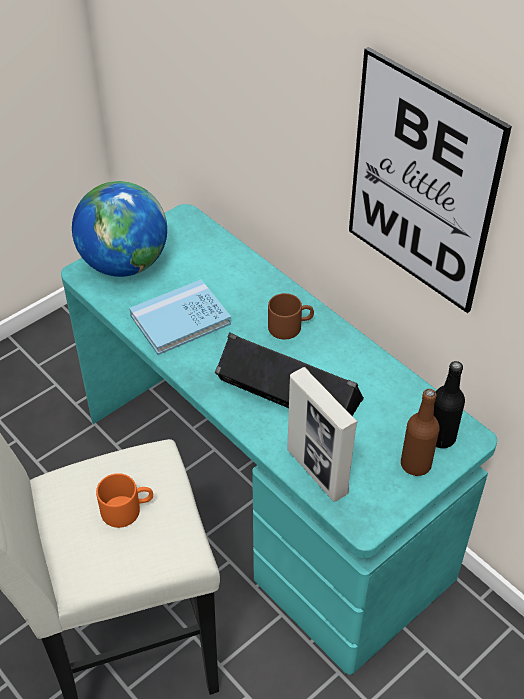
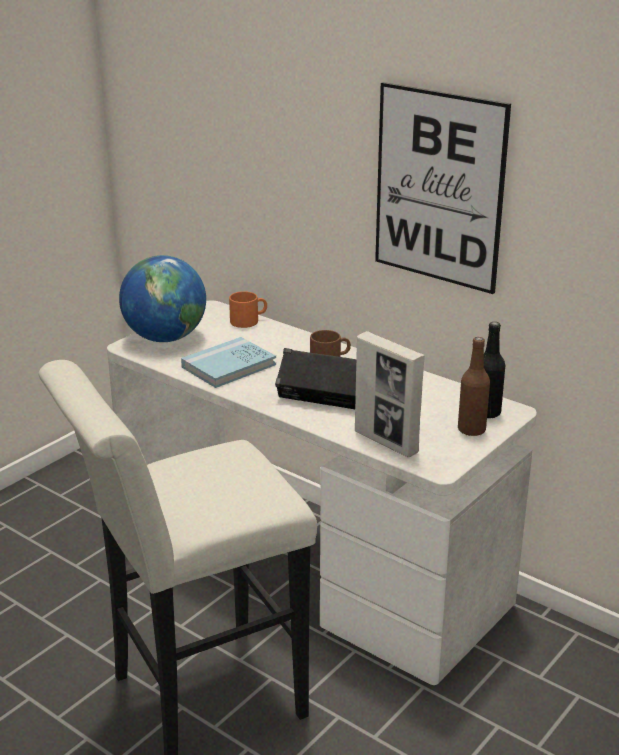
camera: 10 degrees left, 20 degrees down
turquoise desk [61,204,497,675] -> white desk [107,301,537,685]
orange mug [96,473,153,528] -> orange mug moved to [229,291,267,328]

